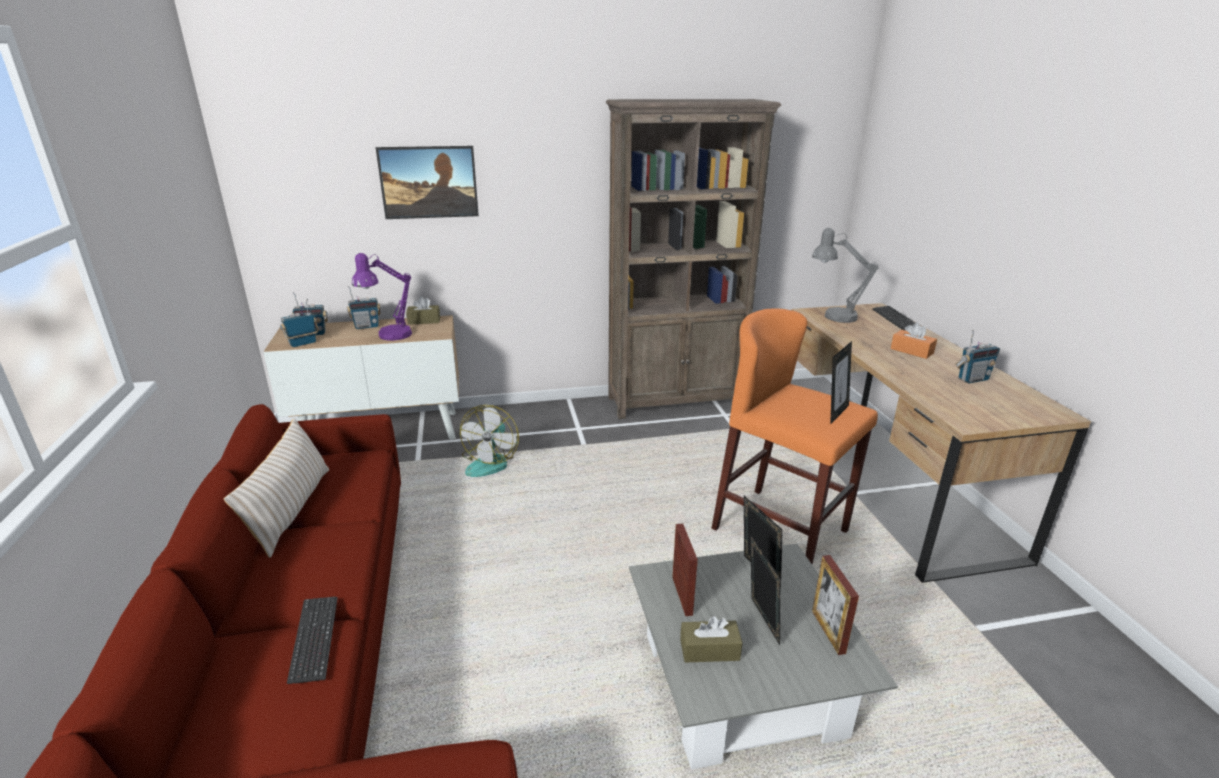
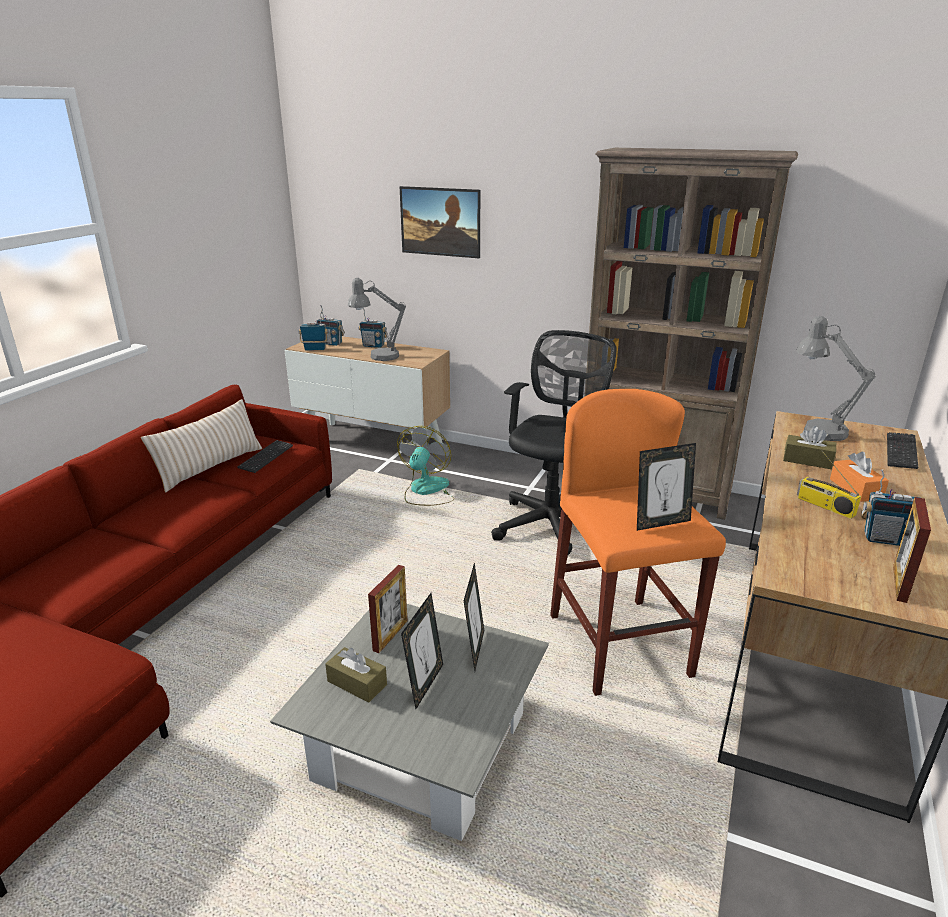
camera: 35 degrees right, 0 degrees up
keyboard [287,597,338,684] -> keyboard moved to [238,440,293,473]
purple table lamp [352,253,412,341] -> grey table lamp [348,278,406,361]
brown tissue box [406,296,440,325] -> brown tissue box moved to [783,426,836,469]
fan [460,405,519,477] -> fan turned 150 degrees clockwise [397,426,454,506]
picture frame [812,555,859,655] -> picture frame moved to [893,497,931,603]
none -> black office chair [491,330,617,555]
none -> radio [797,451,861,519]

